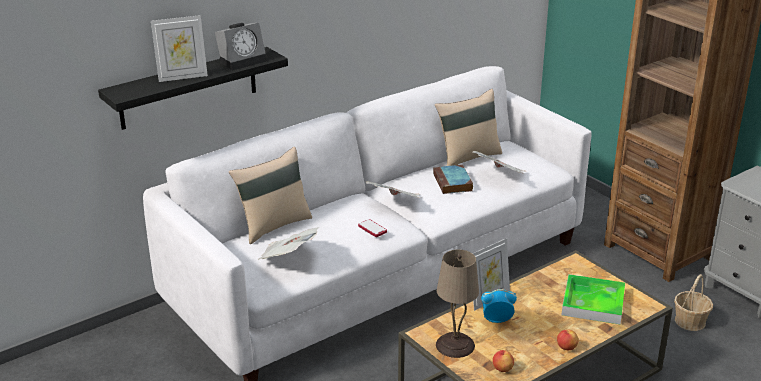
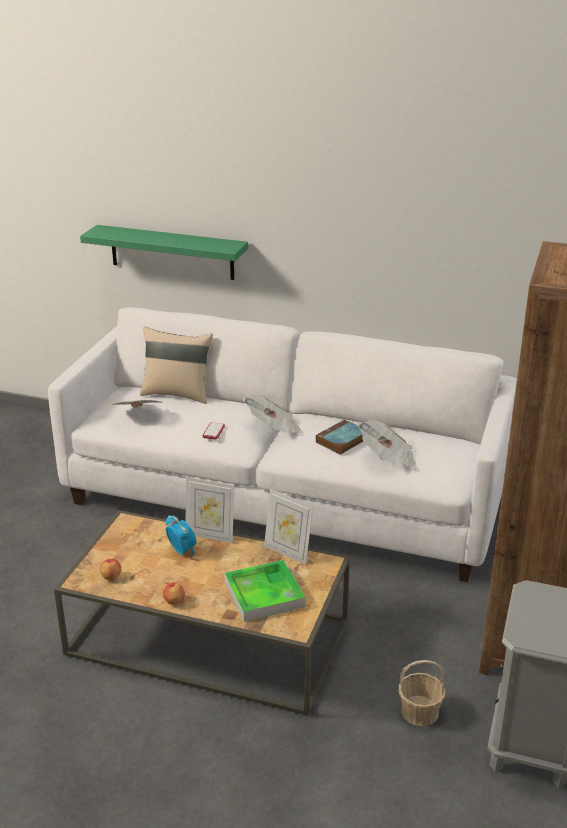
camera: 55 degrees right, 0 degrees up
black shelf [98,47,288,130] -> green shelf [80,225,248,280]
picture frame [151,15,208,82] -> picture frame moved to [264,489,313,565]
alarm clock [215,22,267,71] -> none
beige pillow [435,89,502,166] -> none
beige table lamp [436,249,479,358] -> none

